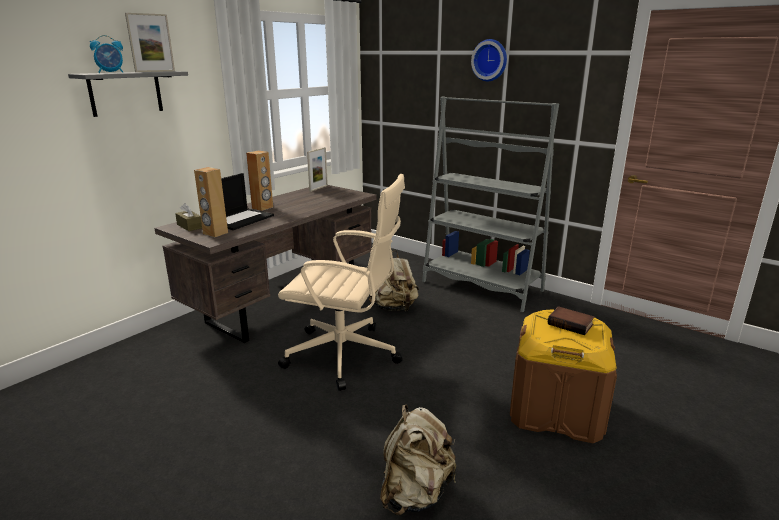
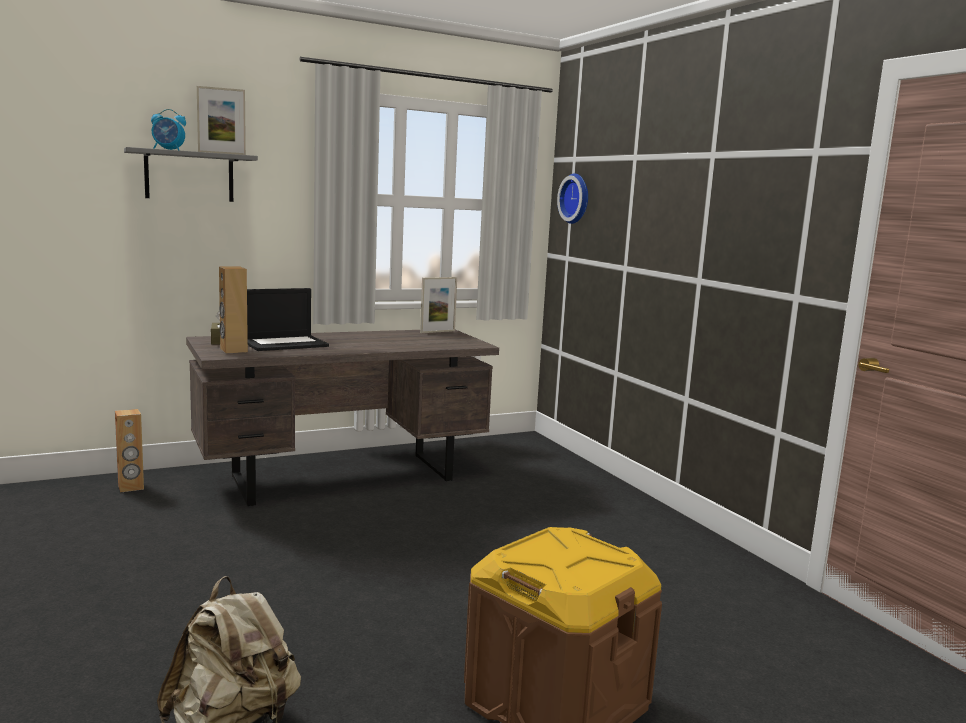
camera: 25 degrees right, 10 degrees down
brown speaker [246,151,273,211] -> brown speaker moved to [115,409,144,492]
beige office chair [278,174,405,391] -> none
beige backpack [369,250,419,311] -> none
grey bookcase [422,96,559,312] -> none
wall clock [471,39,507,81] -> wall clock moved to [557,173,588,224]
book [548,306,594,335] -> none

